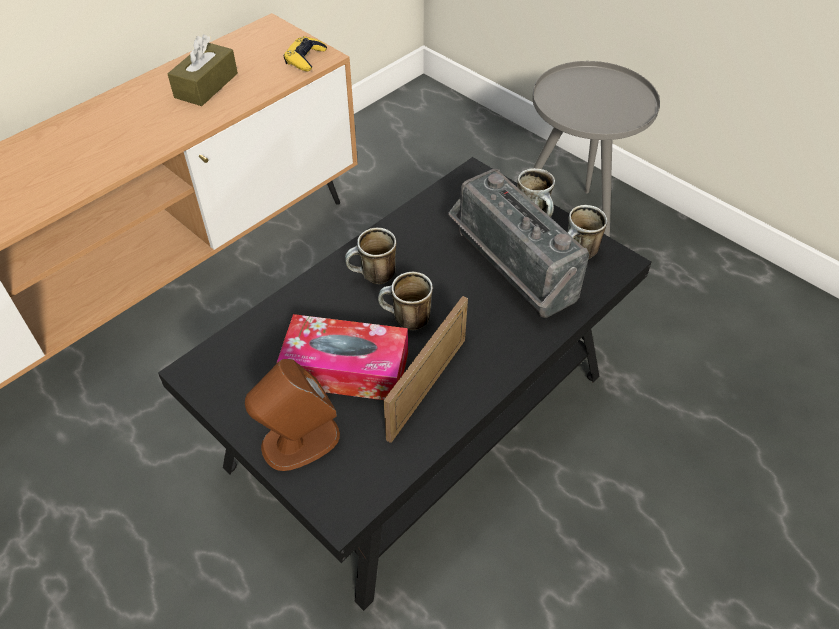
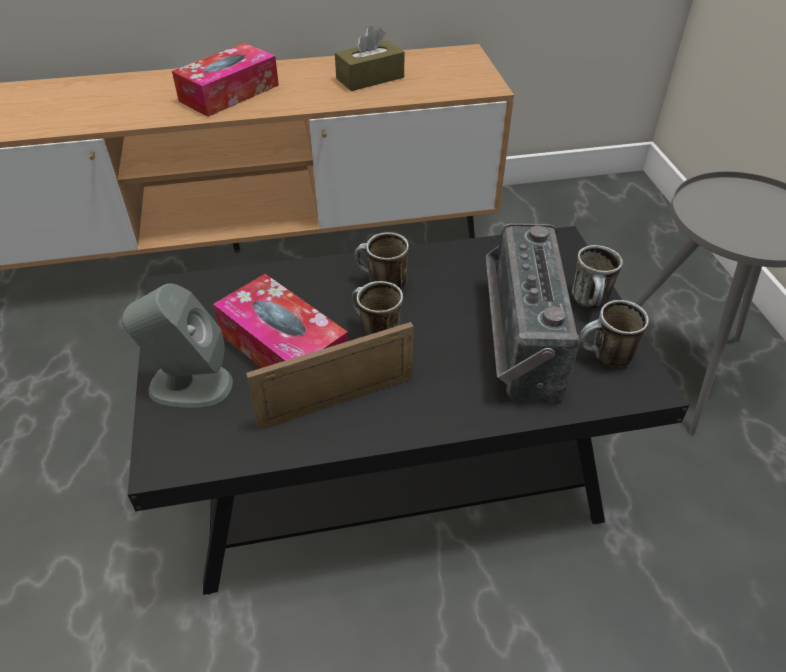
camera: 35 degrees right, 5 degrees down
brown speaker [245,359,340,471] -> grey speaker [122,283,233,408]
yellow game controller [284,36,327,71] -> none
none -> tissue box [172,43,279,117]

